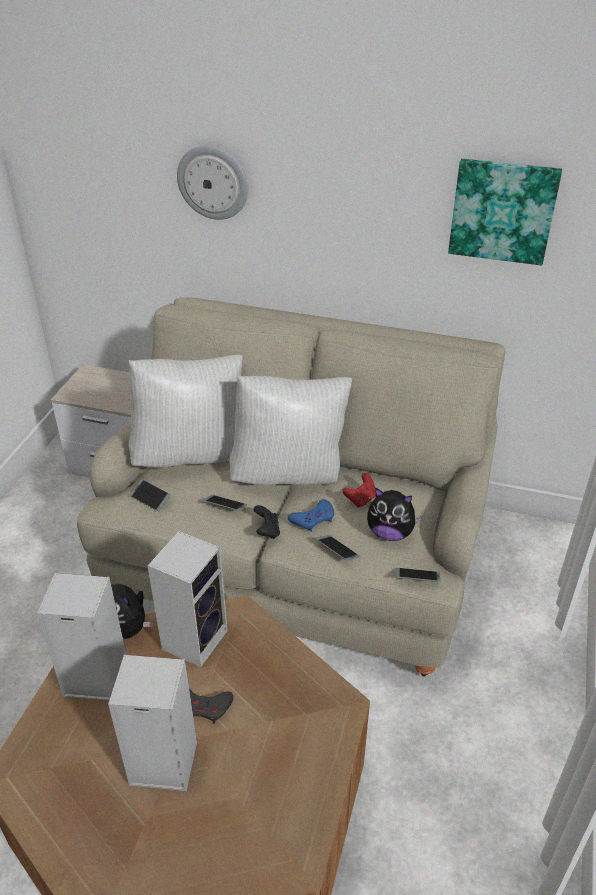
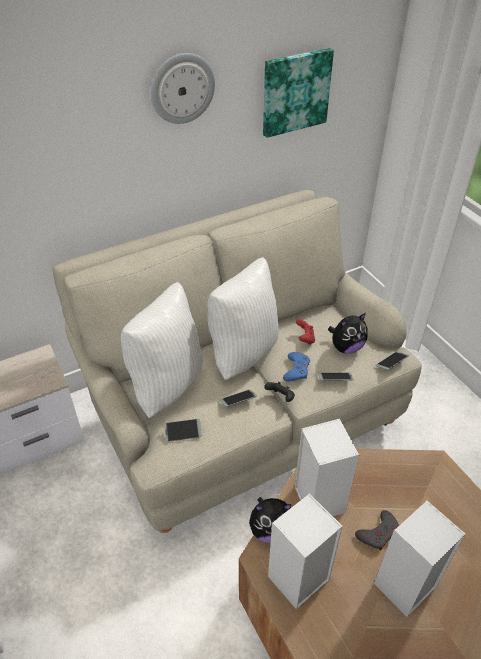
camera: 45 degrees left, 5 degrees up
wall clock [177,145,248,220] -> wall clock moved to [151,53,215,124]

